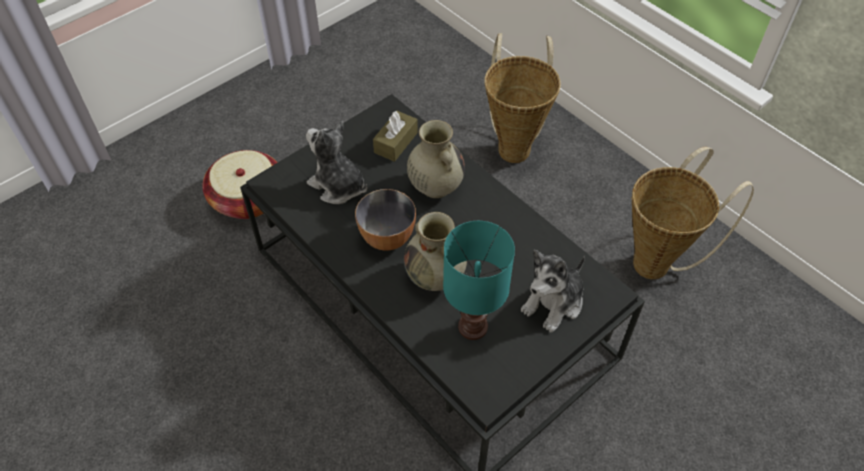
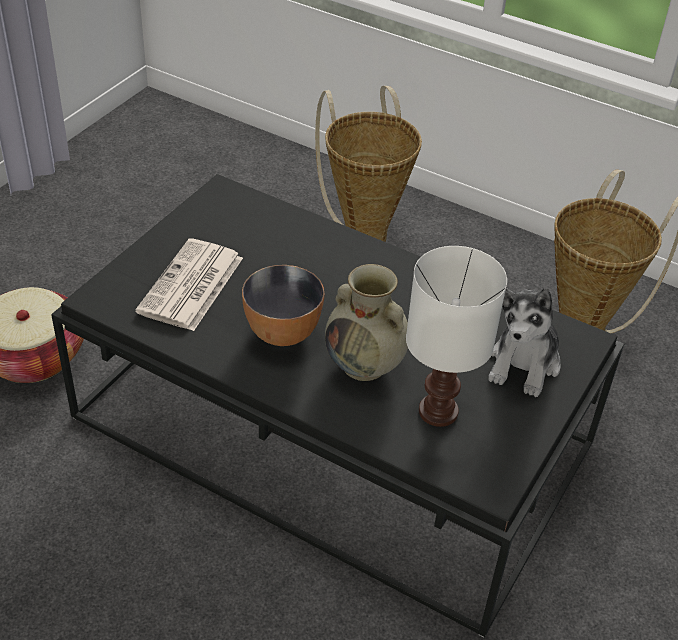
camera: 20 degrees left, 10 degrees down
plush toy [306,121,367,204] -> newspaper [135,239,243,331]
brown tissue box [373,111,418,162] -> none
beige vase [407,120,465,198] -> none
turquoise table lamp [443,221,515,340] -> white table lamp [406,246,507,427]

